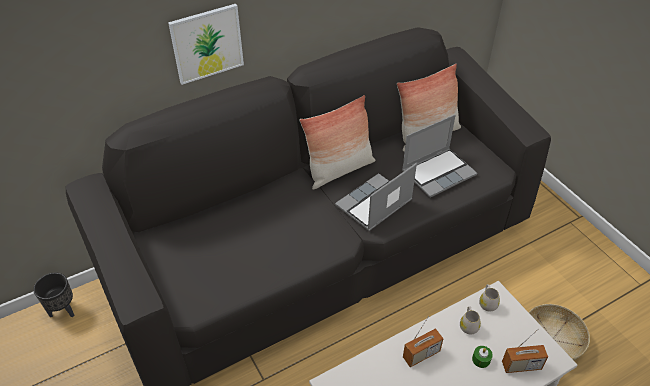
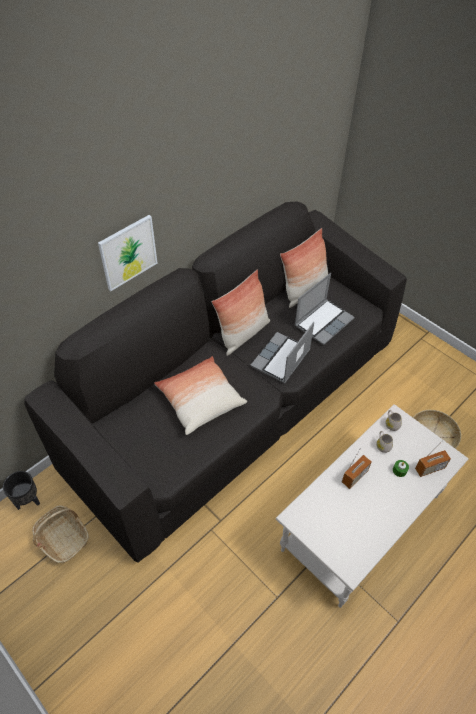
camera: 15 degrees left, 5 degrees up
none -> basket [32,505,89,563]
none -> pillow [154,356,247,435]

